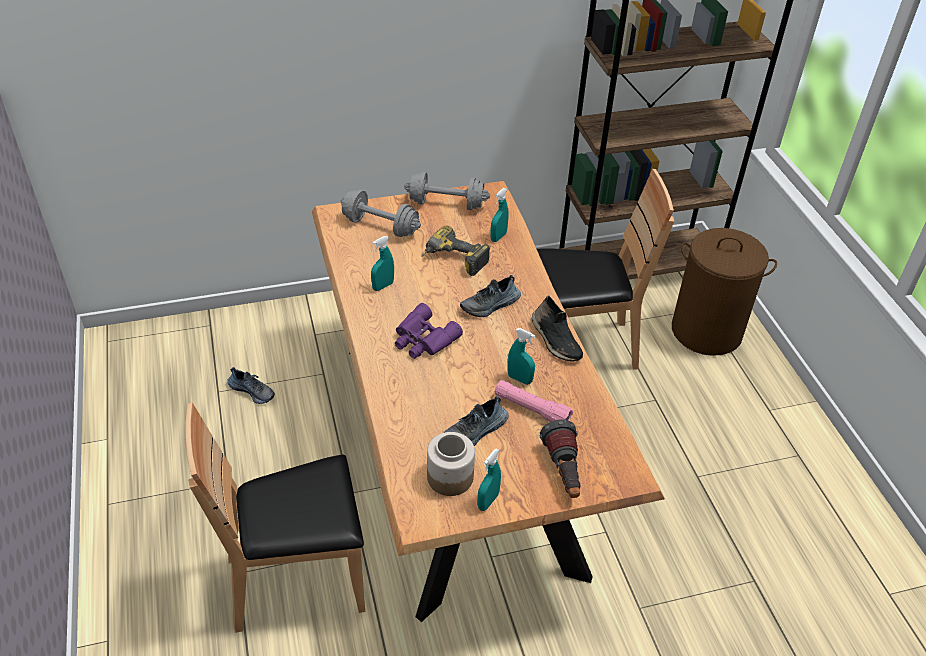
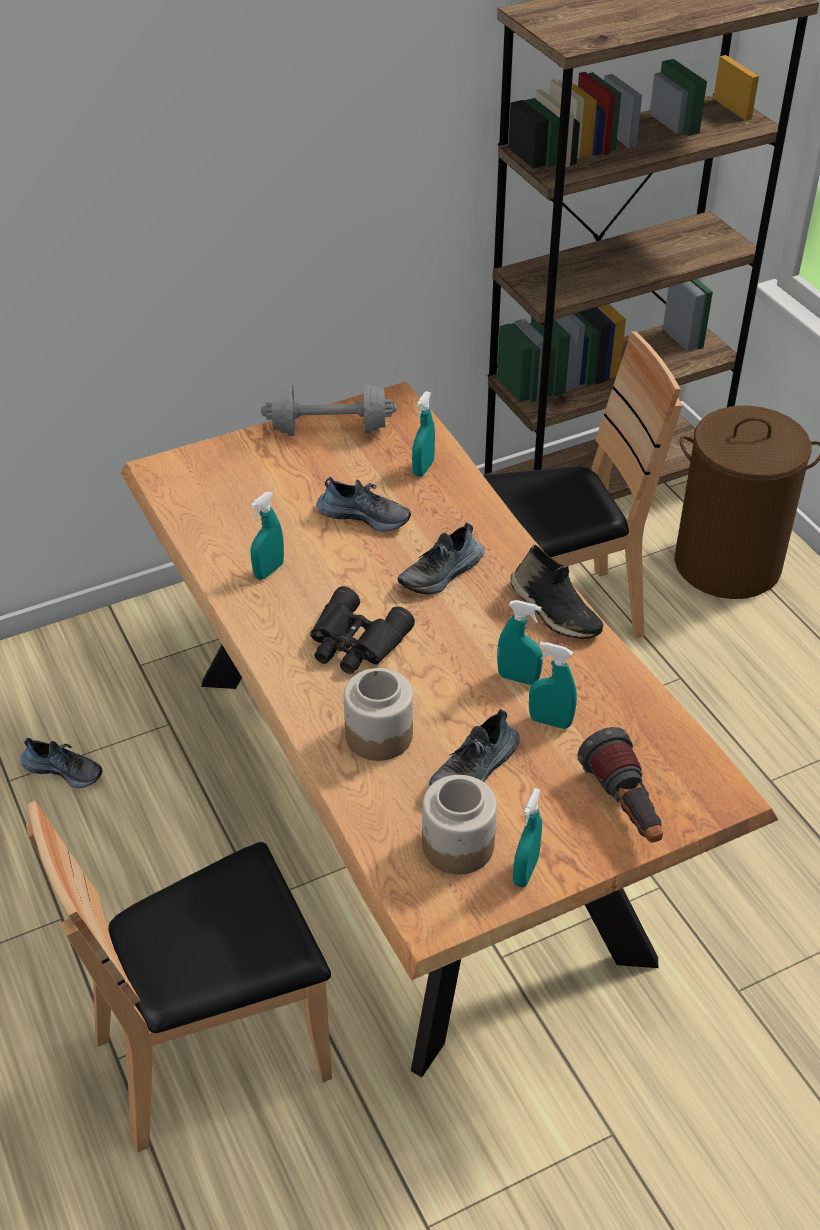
camera: 10 degrees left, 0 degrees up
grey dumbbell [341,190,421,237] -> none
purple binoculars [395,303,463,359] -> black binoculars [310,586,415,674]
power drill [421,226,490,276] -> shoe [316,477,411,532]
pink flashlight [495,380,573,422] -> turquoise spray bottle [529,642,577,729]
none -> jar [344,668,413,761]

